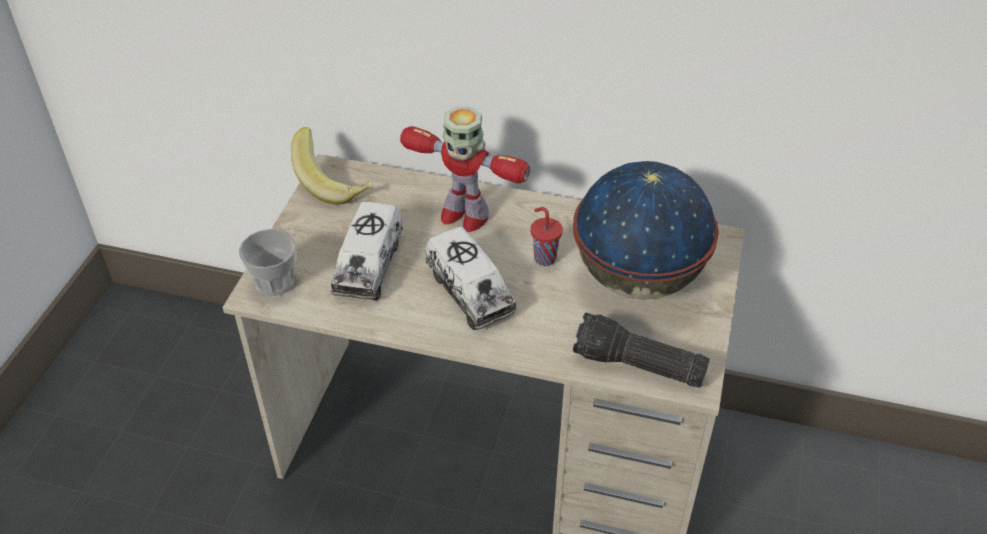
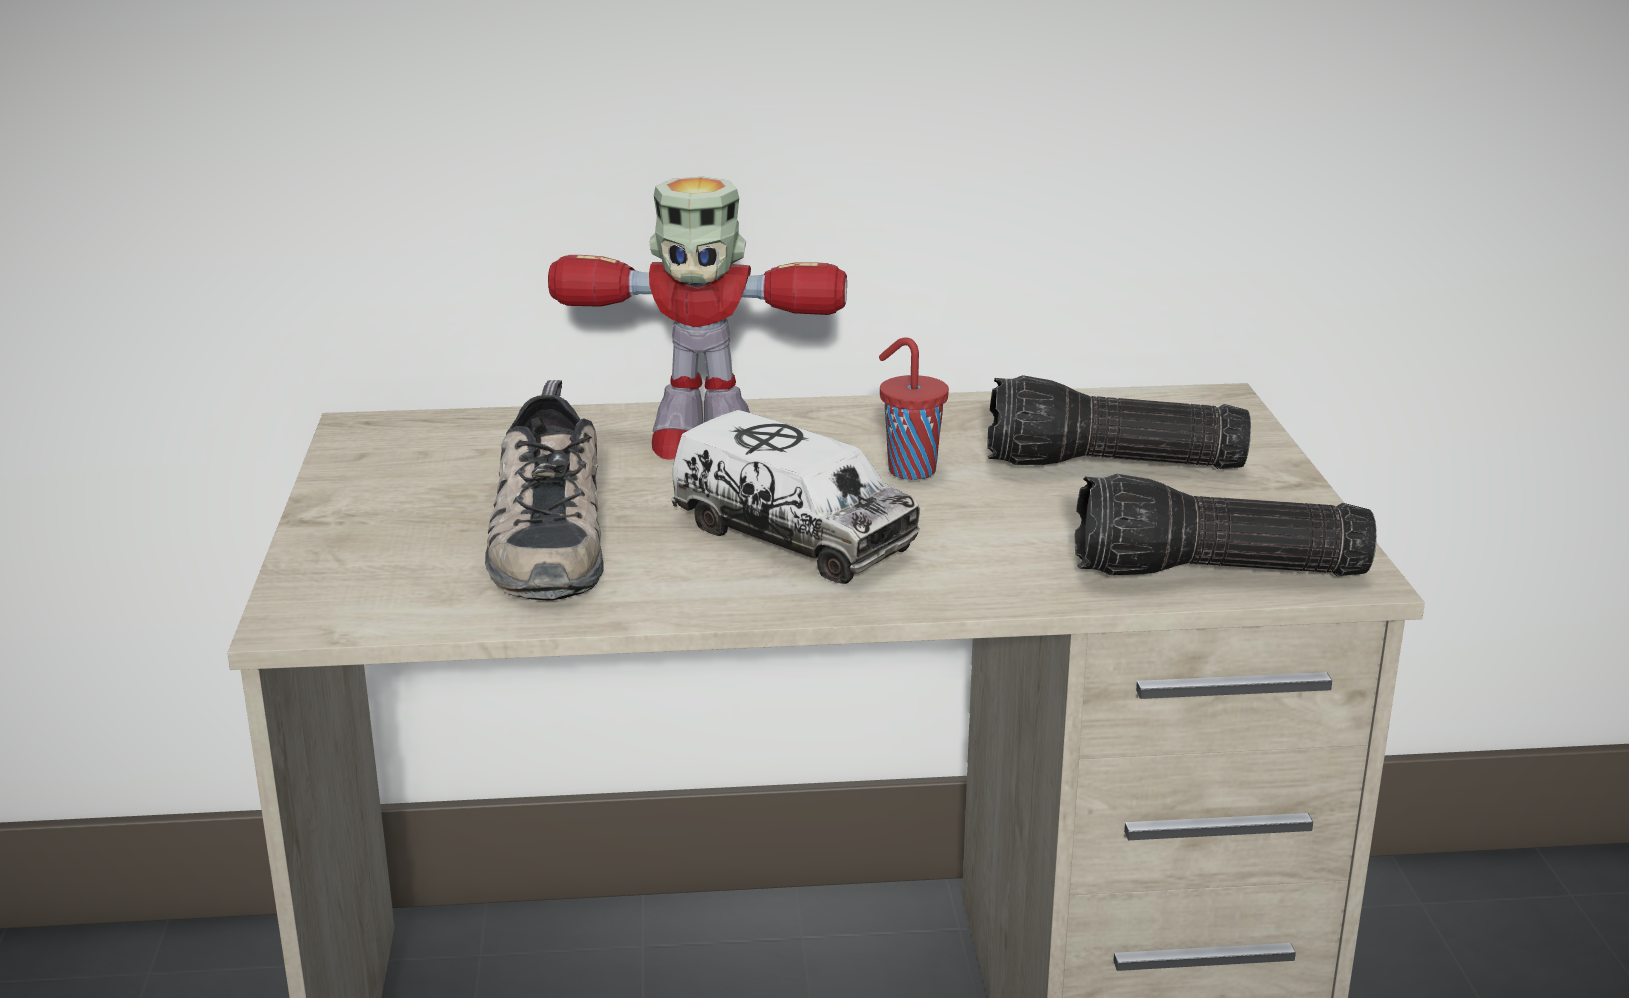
camera: 20 degrees left, 20 degrees down
cup [239,229,296,296] -> none
banana [291,127,373,205] -> none
toy truck [331,201,403,301] -> shoe [485,380,604,600]
globe [573,161,719,300] -> flashlight [987,375,1251,469]

